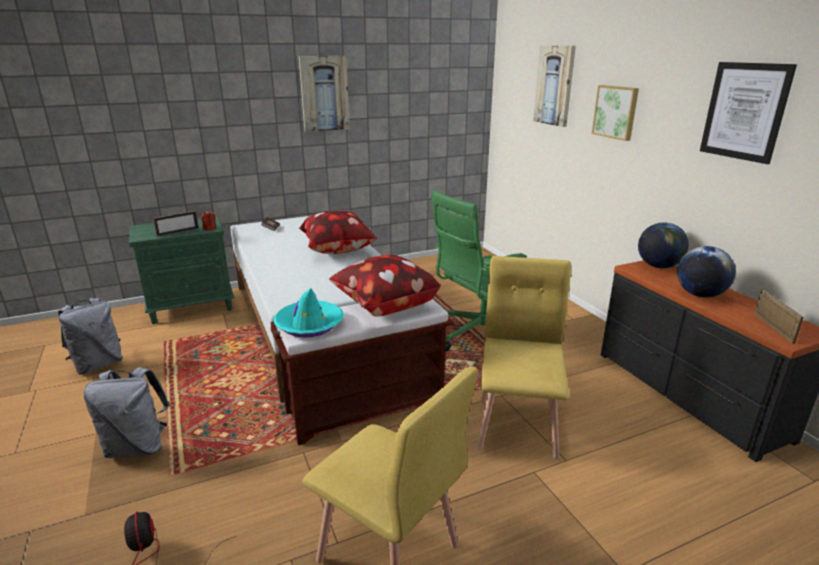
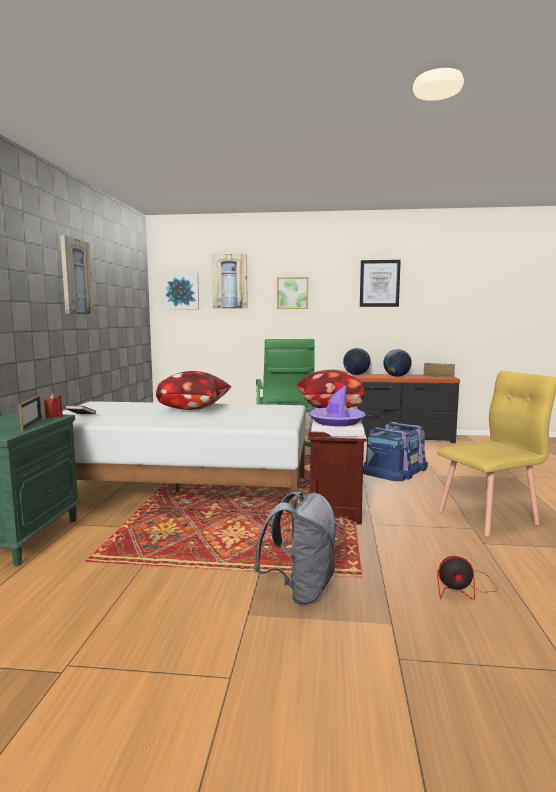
camera: 60 degrees left, 15 degrees down
grey backpack [58,298,123,374] -> none
turquoise hat [273,288,344,338] -> purple hat [309,385,366,426]
yellow chair [476,256,571,459] -> blue storage box [363,422,428,481]
none -> picture [163,273,199,309]

